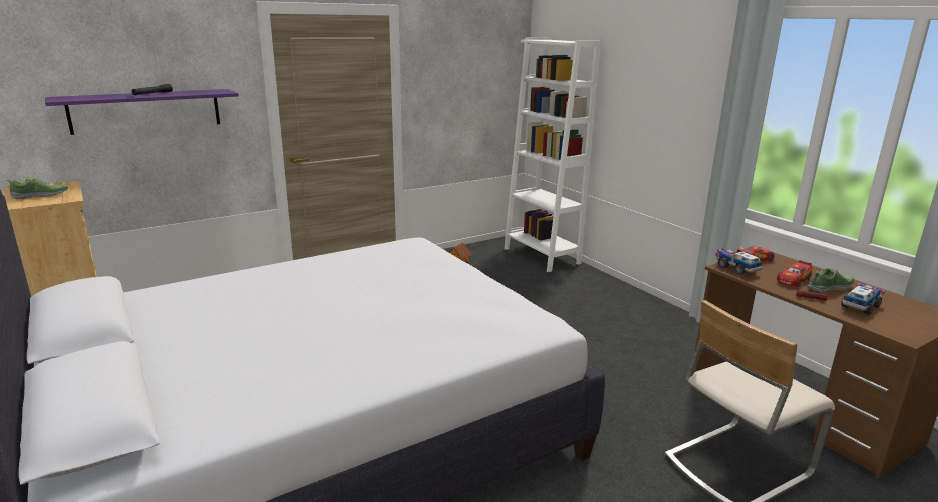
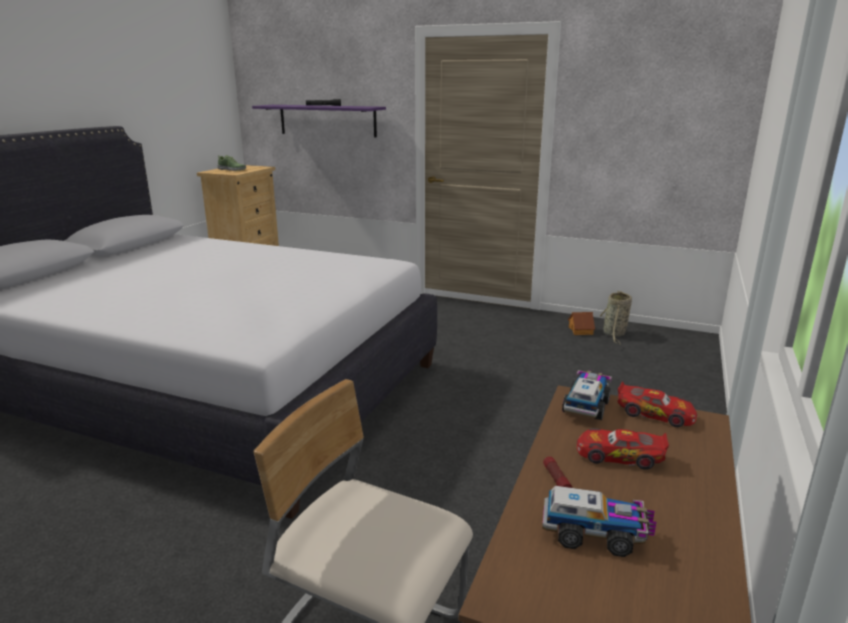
camera: 55 degrees right, 0 degrees up
white bookcase [504,37,601,272] -> none
shoe [808,268,854,293] -> none
none -> basket [600,291,632,345]

